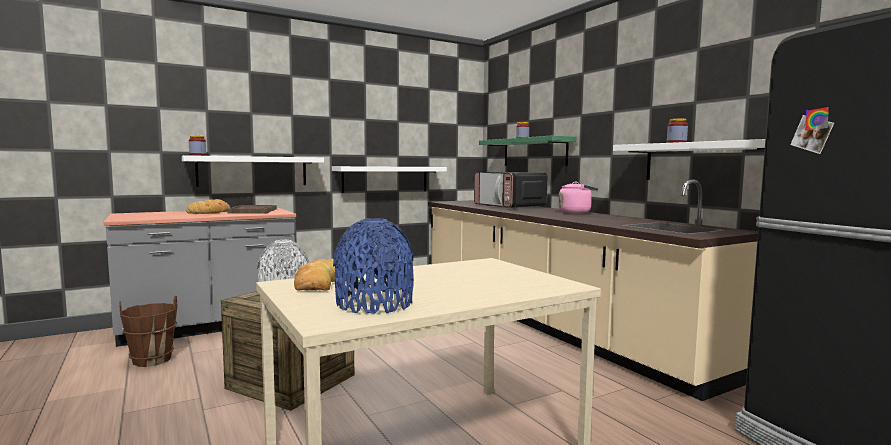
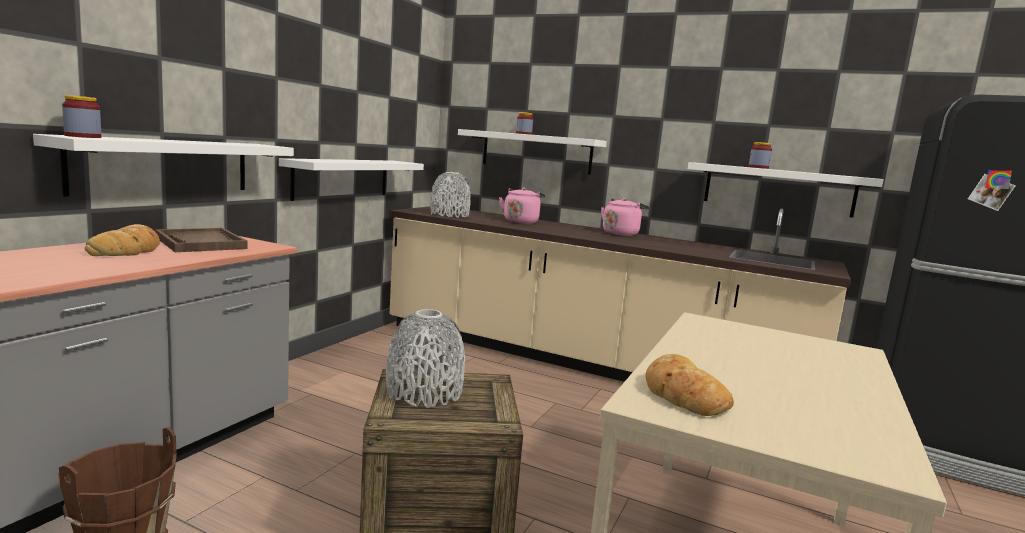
camera: 35 degrees left, 5 degrees up
blue vase [333,218,414,313] -> none
microwave [474,172,548,209] -> pink kettle [499,187,545,224]
green shelf [479,135,576,166] -> white shelf [458,129,607,175]
none -> grey vase [430,172,471,218]

